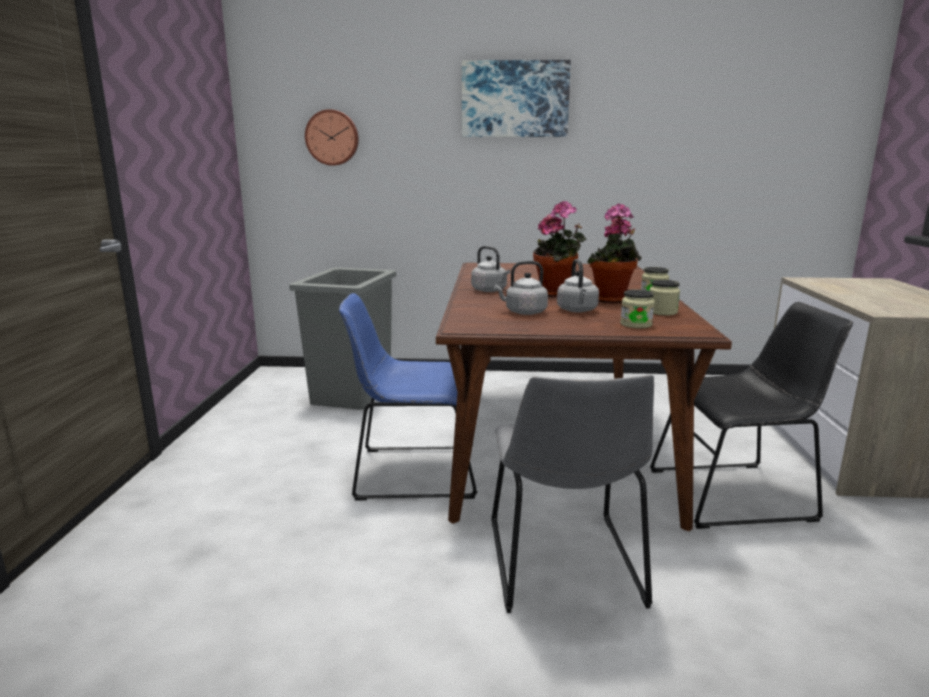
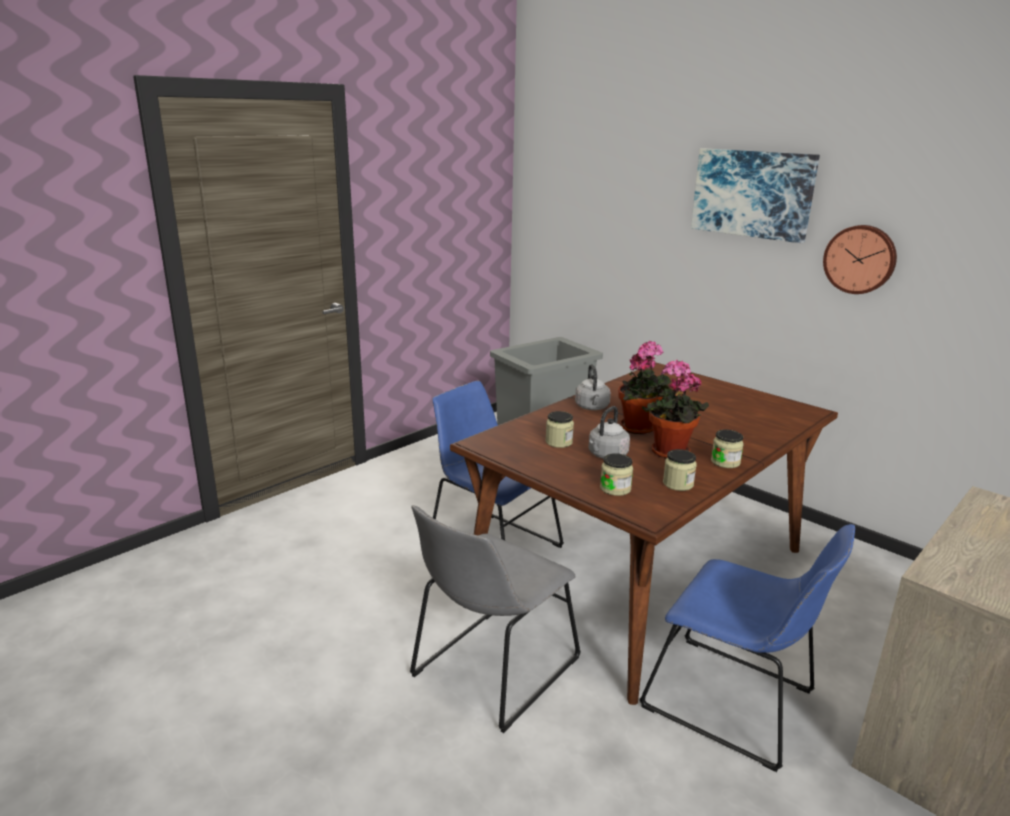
camera: 40 degrees right, 5 degrees up
wall clock [305,109,359,166] -> wall clock moved to [823,225,897,294]
grey kettle [494,261,548,315] -> jar [545,411,574,448]
black chair [650,302,853,529] -> blue chair [640,524,855,772]

